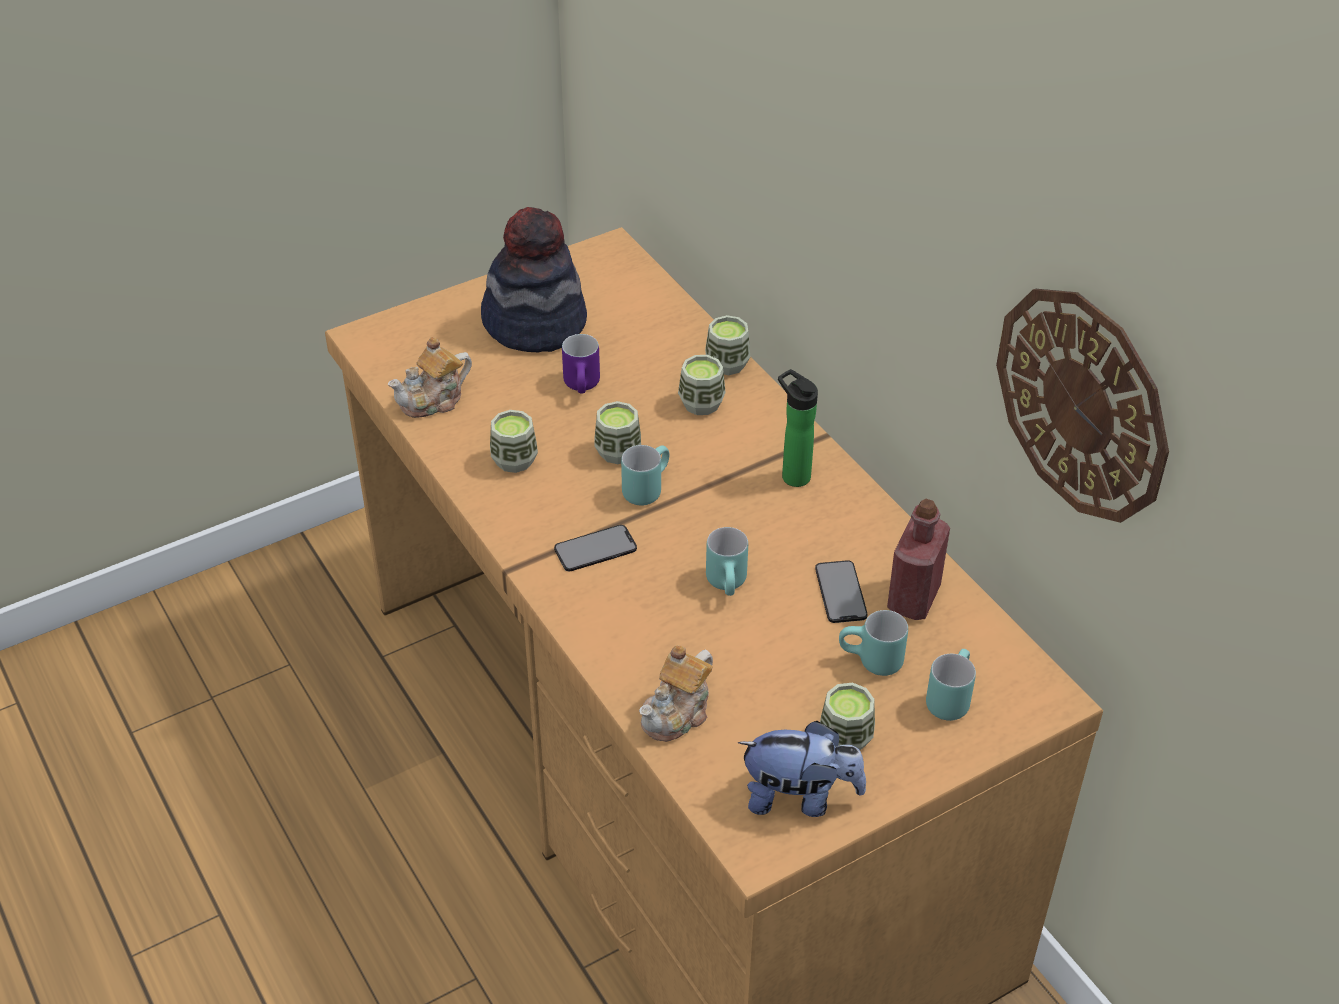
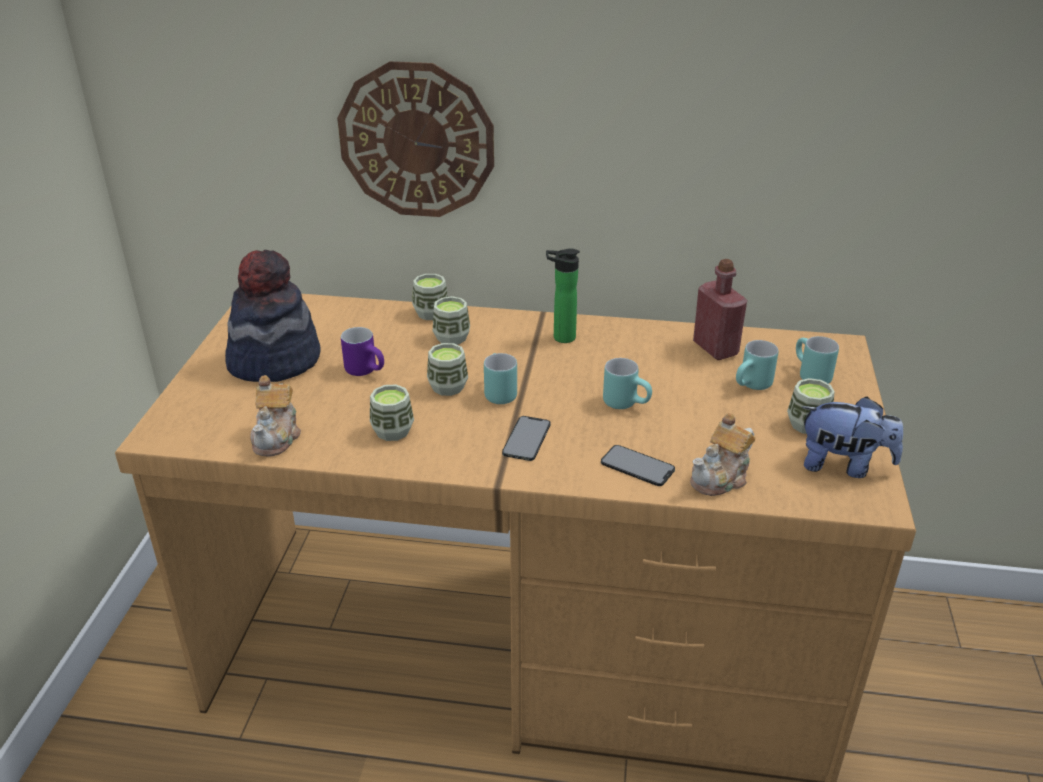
camera: 50 degrees left, 10 degrees down
teapot [639,645,713,742] -> teapot turned 60 degrees clockwise [690,413,756,496]
plush toy [738,721,866,817] -> plush toy turned 60 degrees clockwise [802,397,903,478]
phone [815,560,867,623] -> phone moved to [601,445,675,486]
wall clock [996,289,1169,523] -> wall clock moved to [337,61,494,217]

